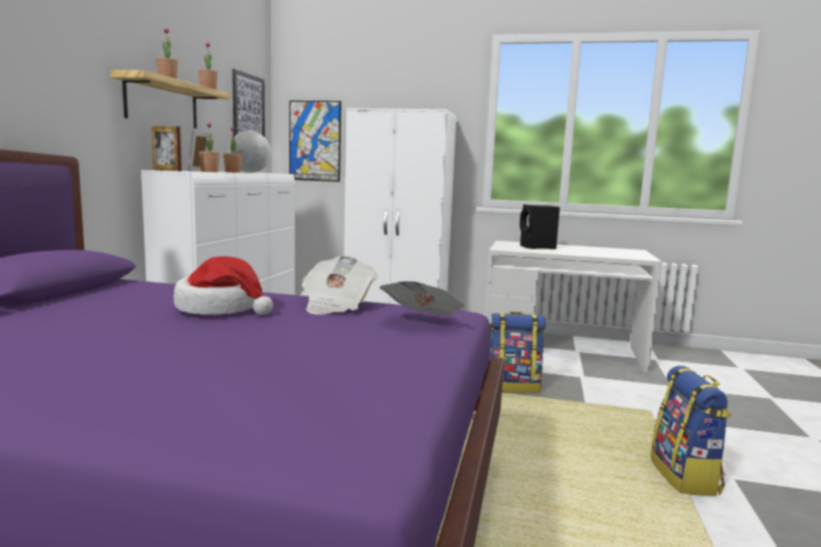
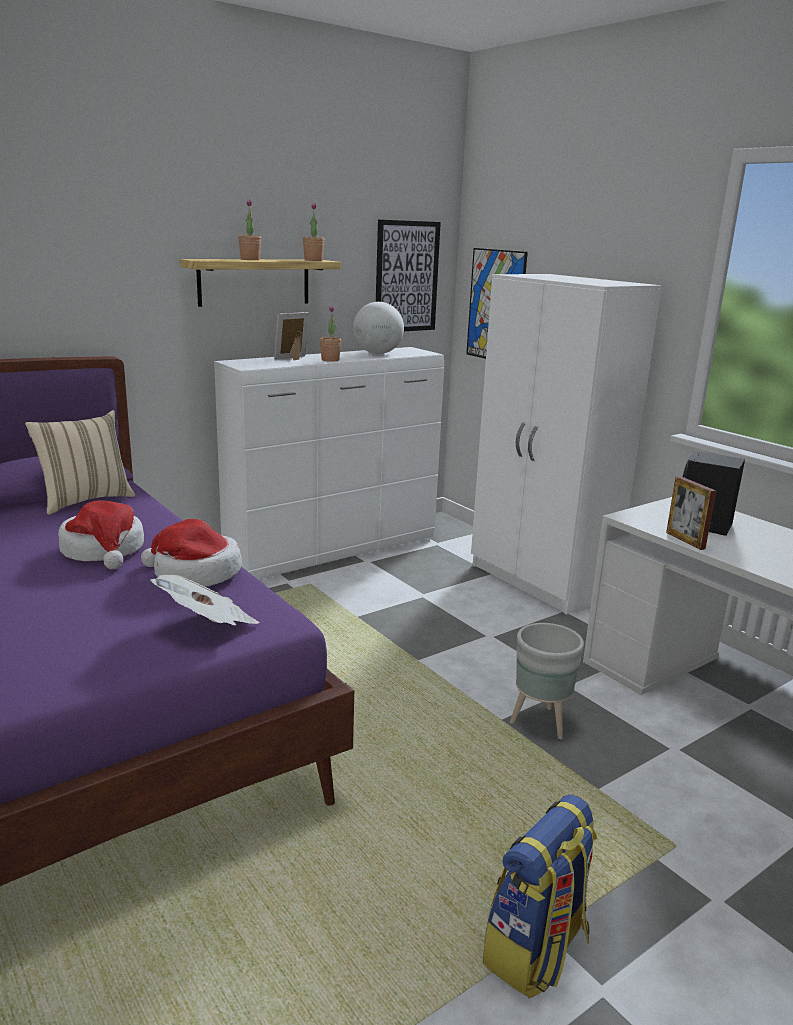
camera: 40 degrees right, 10 degrees up
picture frame [152,126,182,171] -> picture frame moved to [666,476,716,550]
potted plant [199,122,219,172] -> none
newspaper [301,255,377,315] -> hat [141,519,242,587]
backpack [490,312,546,393] -> grey planter [510,623,584,739]
none -> beige pillow [25,410,135,515]

